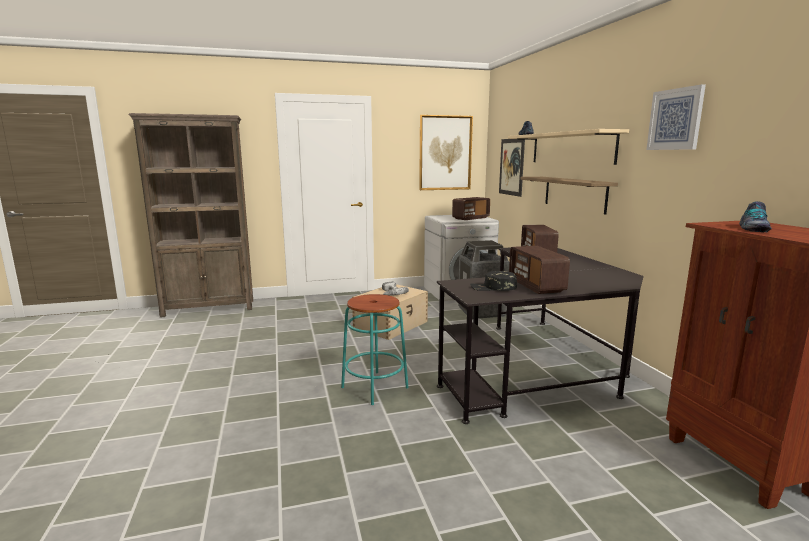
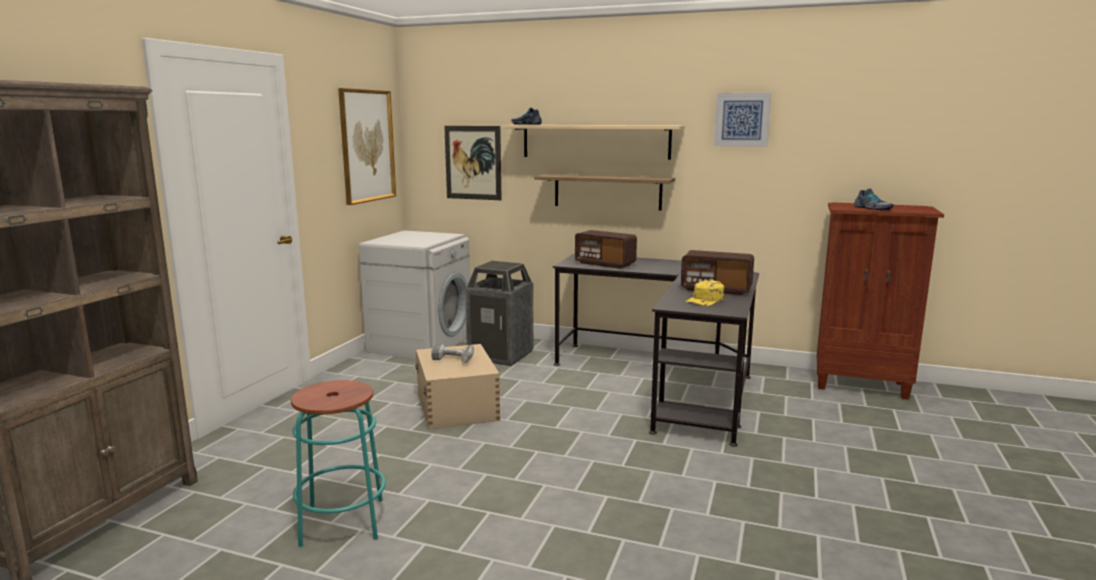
camera: 55 degrees left, 0 degrees up
turquoise stool [341,294,409,405] -> turquoise stool moved to [291,380,386,547]
radio [452,197,490,220] -> none
black cap [470,271,517,291] -> yellow cap [685,280,724,306]

